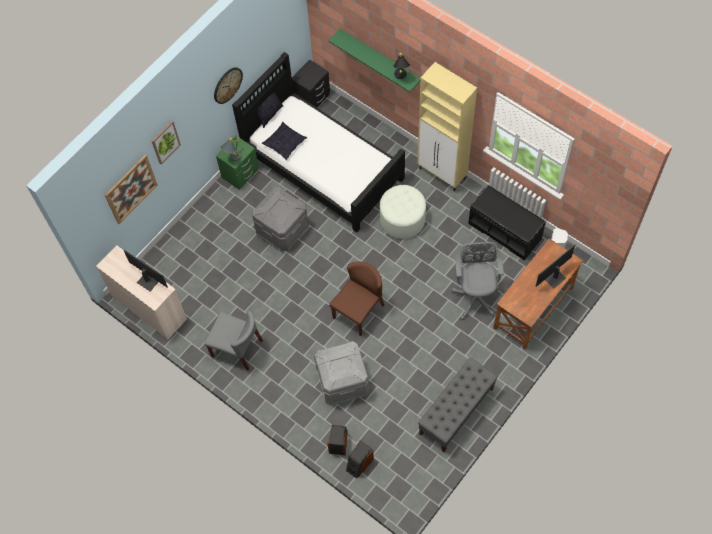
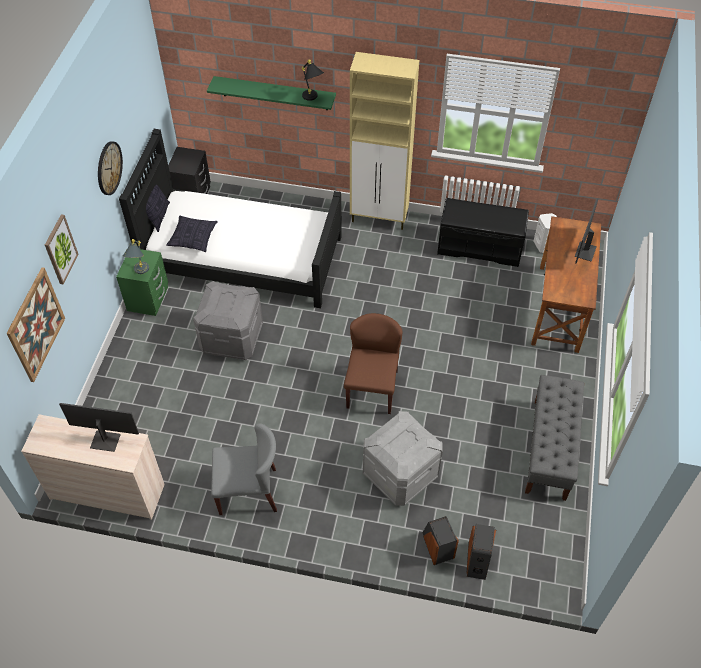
camera: 30 degrees left, 10 degrees down
white ottoman [380,185,426,239] -> none
grey office chair [451,242,504,320] -> none

